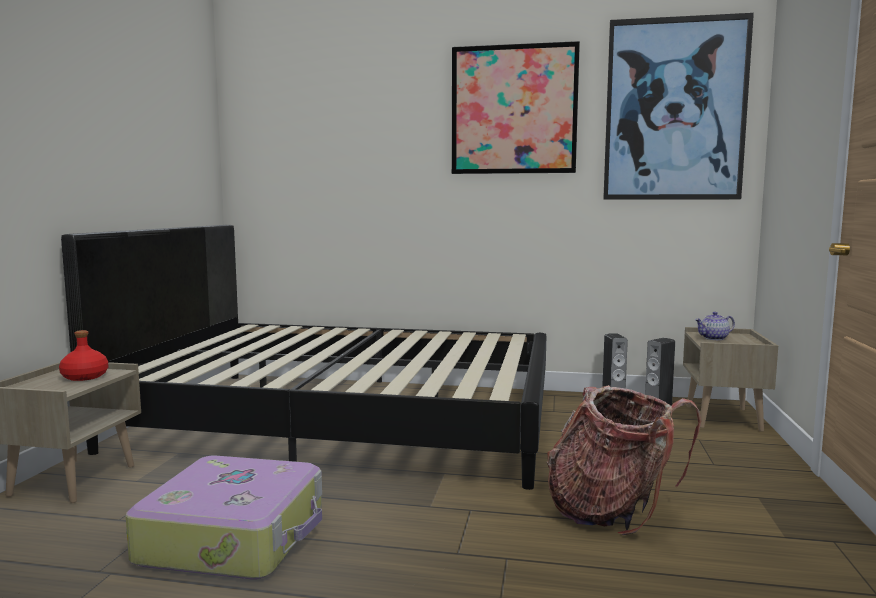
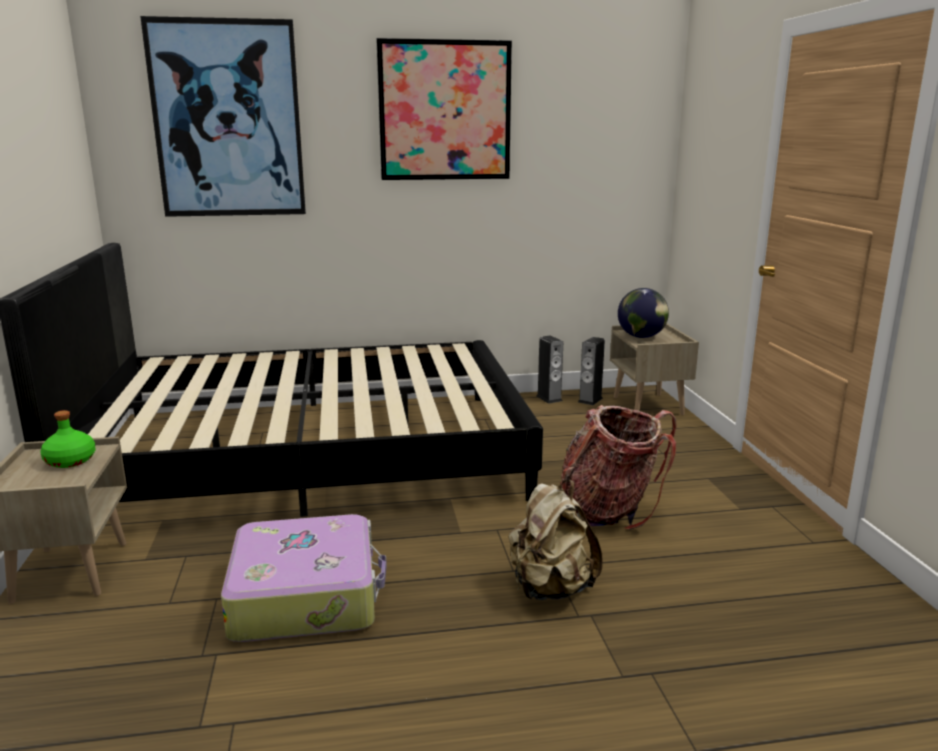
camera: 20 degrees left, 10 degrees up
red bottle [59,330,108,381] -> green bottle [40,410,96,468]
picture [603,13,754,200] -> picture moved to [140,16,306,217]
teapot [695,312,735,340] -> globe [618,288,669,338]
none -> beige backpack [509,480,603,600]

